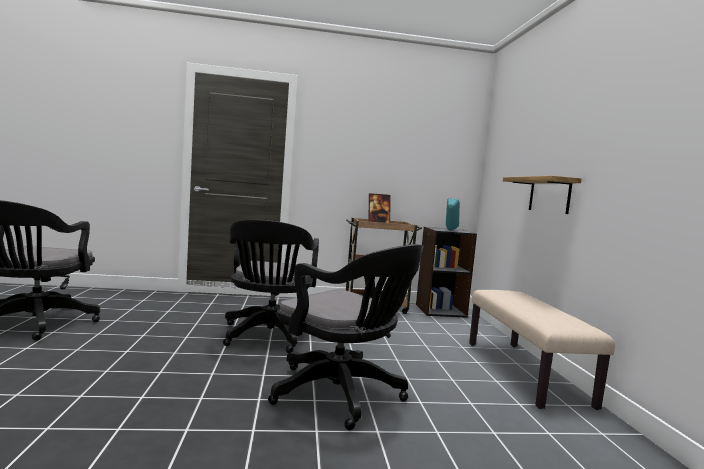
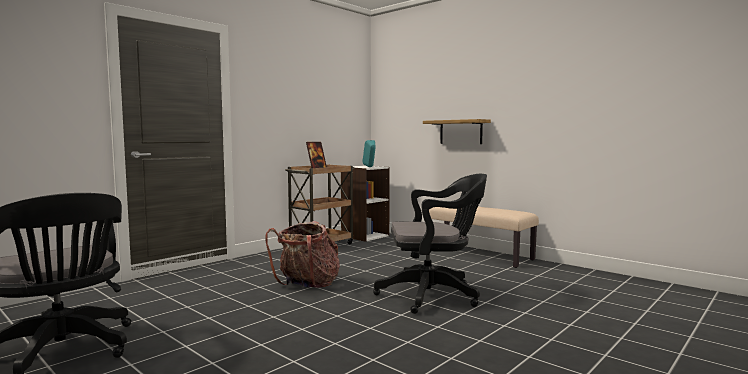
camera: 40 degrees left, 0 degrees up
black office chair [223,220,319,353] -> backpack [265,221,340,288]
black bookcase [416,227,477,318] -> white bookcase [341,165,390,242]

